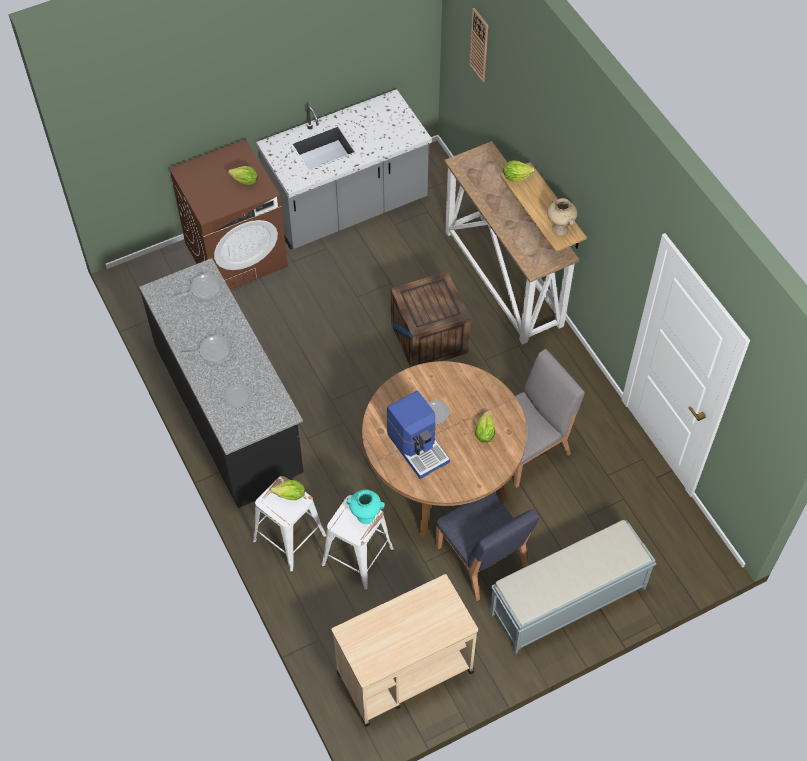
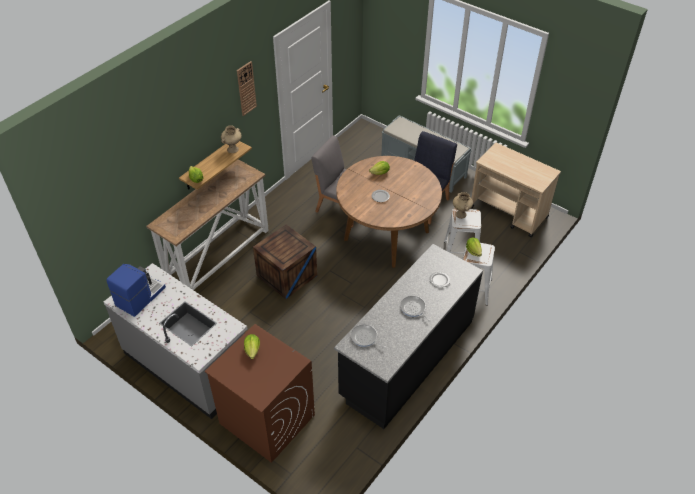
camera: 115 degrees left, 10 degrees down
turquoise vase [346,489,385,524] -> beige vase [453,192,473,219]
coffee machine [387,391,450,479] -> coffee machine moved to [106,264,166,317]
wall clock [469,8,488,82] -> wall clock moved to [237,61,257,116]

